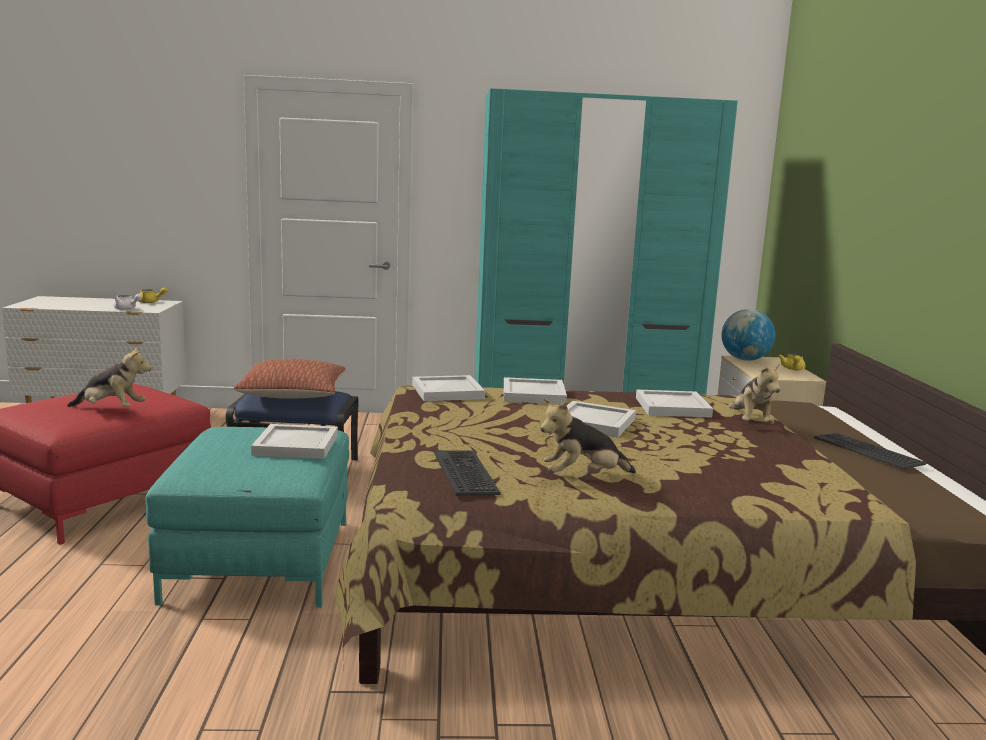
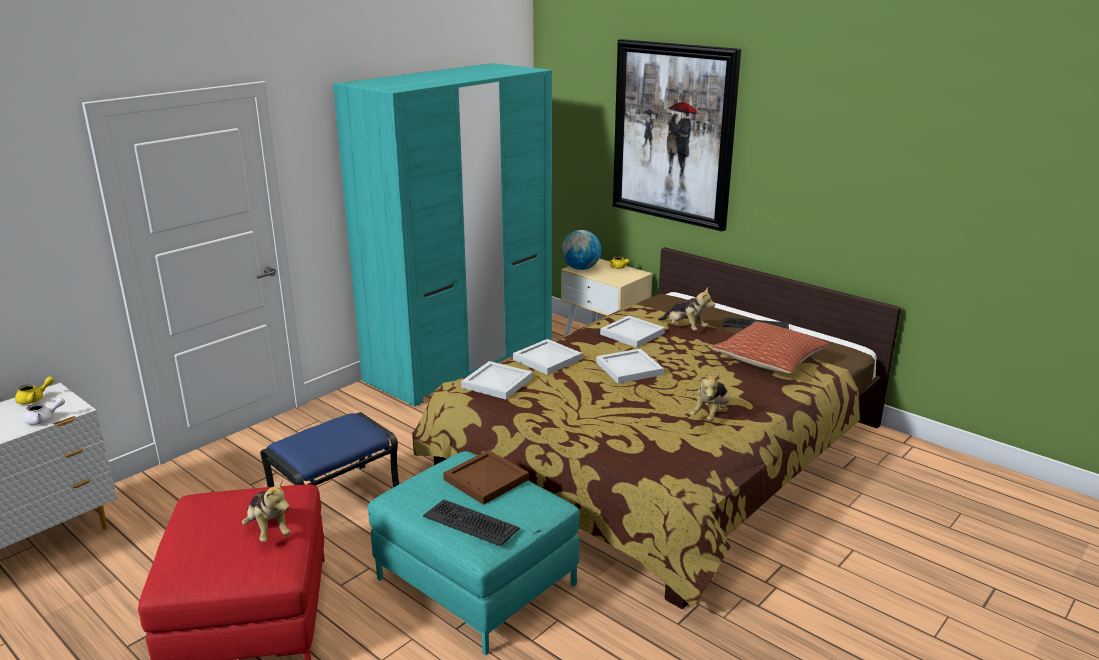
camera: 45 degrees left, 10 degrees up
plush toy [67,346,151,407] -> plush toy turned 90 degrees clockwise [242,480,291,542]
pillow [234,359,346,399] -> pillow moved to [712,322,829,374]
white tray [251,424,338,459] -> brown tray [443,450,529,505]
keyboard [434,451,501,496] -> keyboard moved to [423,499,520,547]
none -> picture [613,39,741,231]

